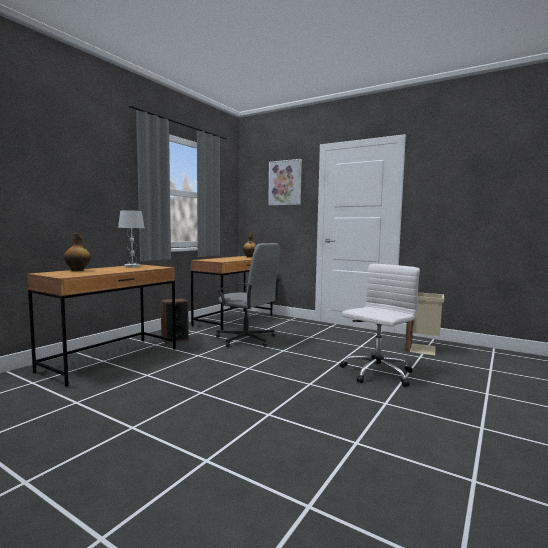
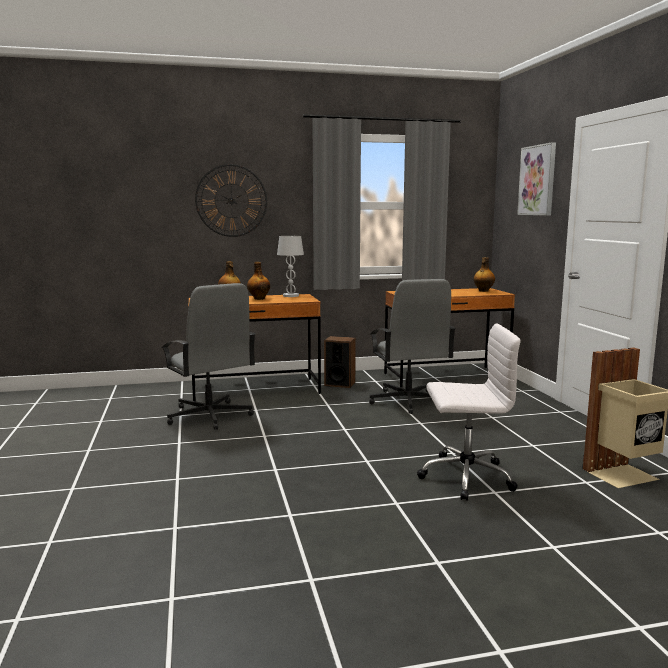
camera: 45 degrees right, 5 degrees up
none -> grey office chair [162,283,255,430]
none -> wall clock [195,164,267,237]
none -> bottle [247,262,270,300]

